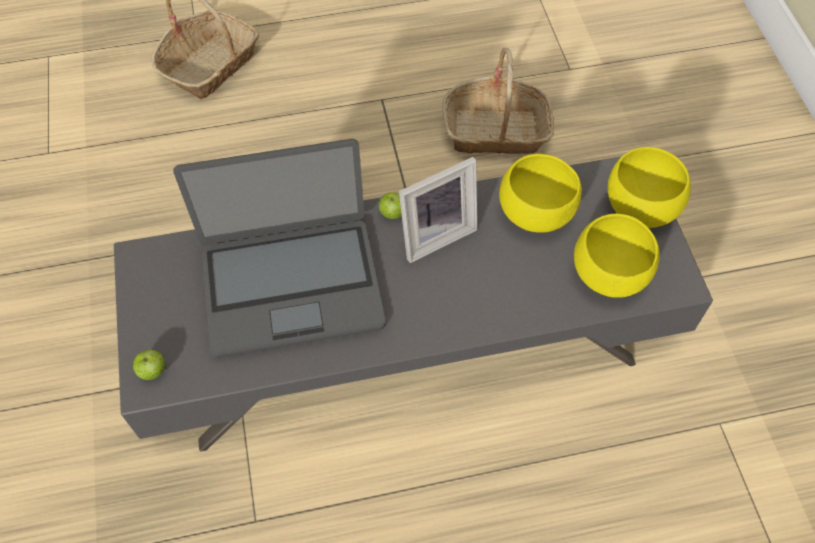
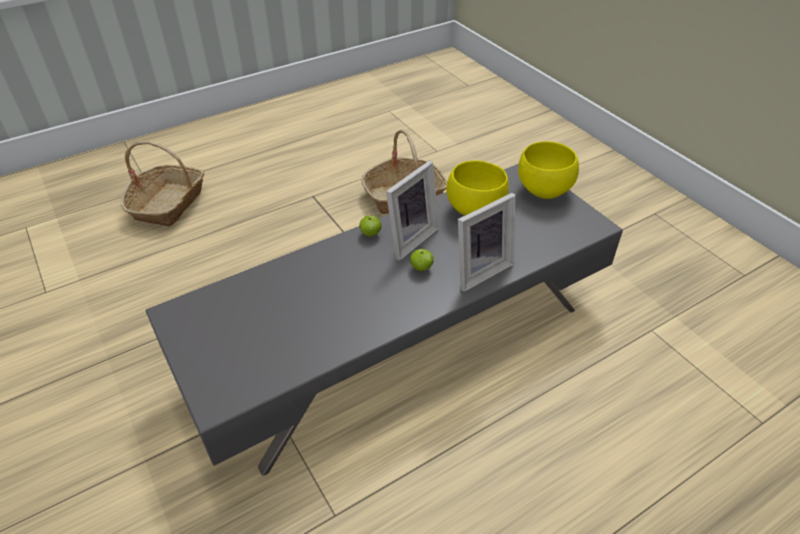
camera: 20 degrees left, 15 degrees down
apple [133,350,165,380] -> apple moved to [410,249,434,271]
laptop [173,139,386,358] -> none
yellow bowl [574,214,660,298] -> none
none -> picture frame [458,193,516,292]

